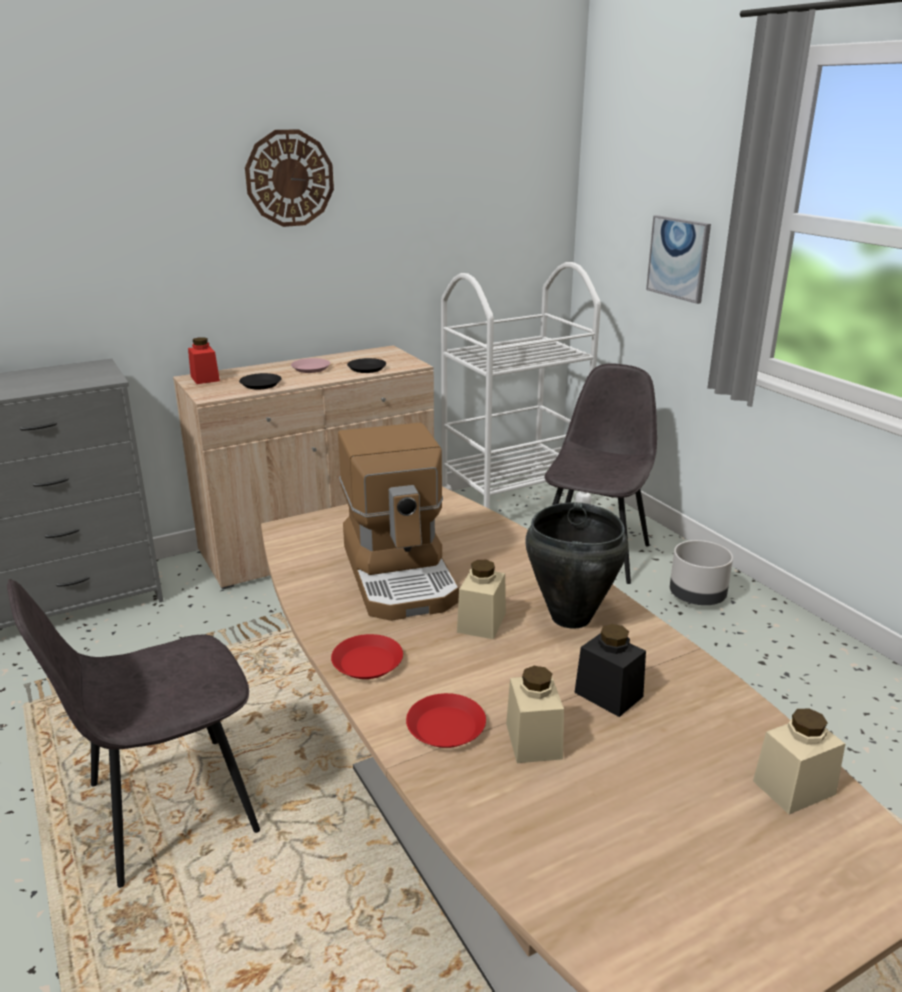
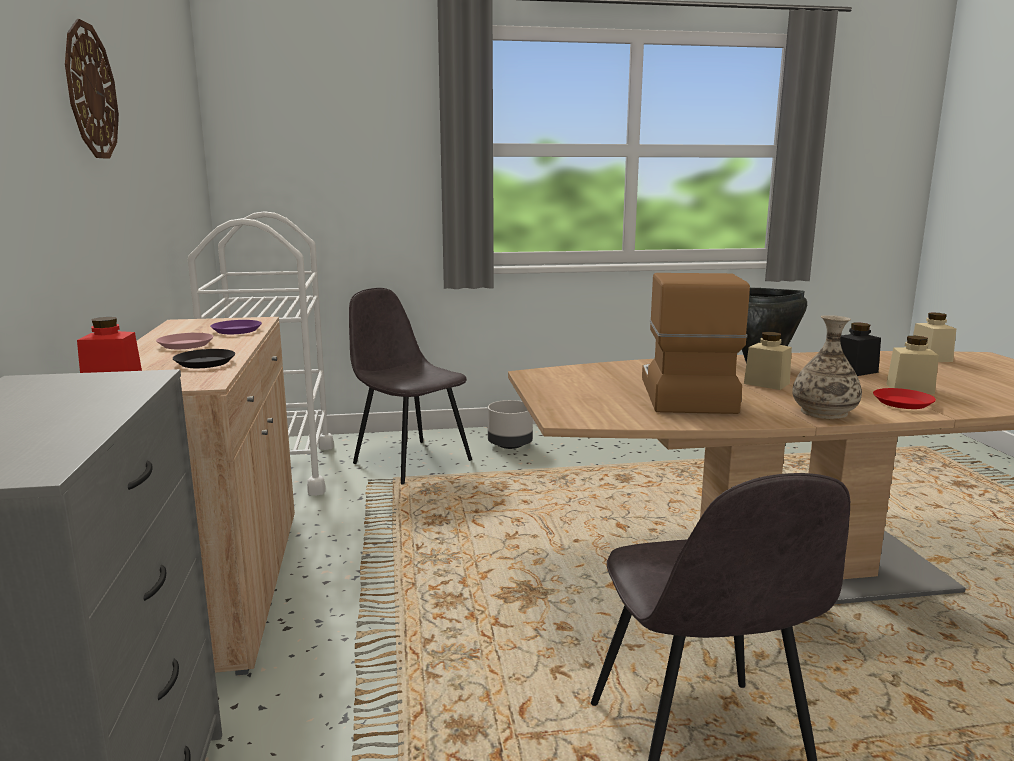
camera: 70 degrees left, 10 degrees down
red plate [331,634,403,679] -> vase [792,315,862,419]
coffee machine [338,423,459,621] -> coffee machine turned 90 degrees counterclockwise [642,273,750,414]
black plate [347,358,386,373] -> purple plate [210,320,262,334]
picture [646,215,711,304] -> none

